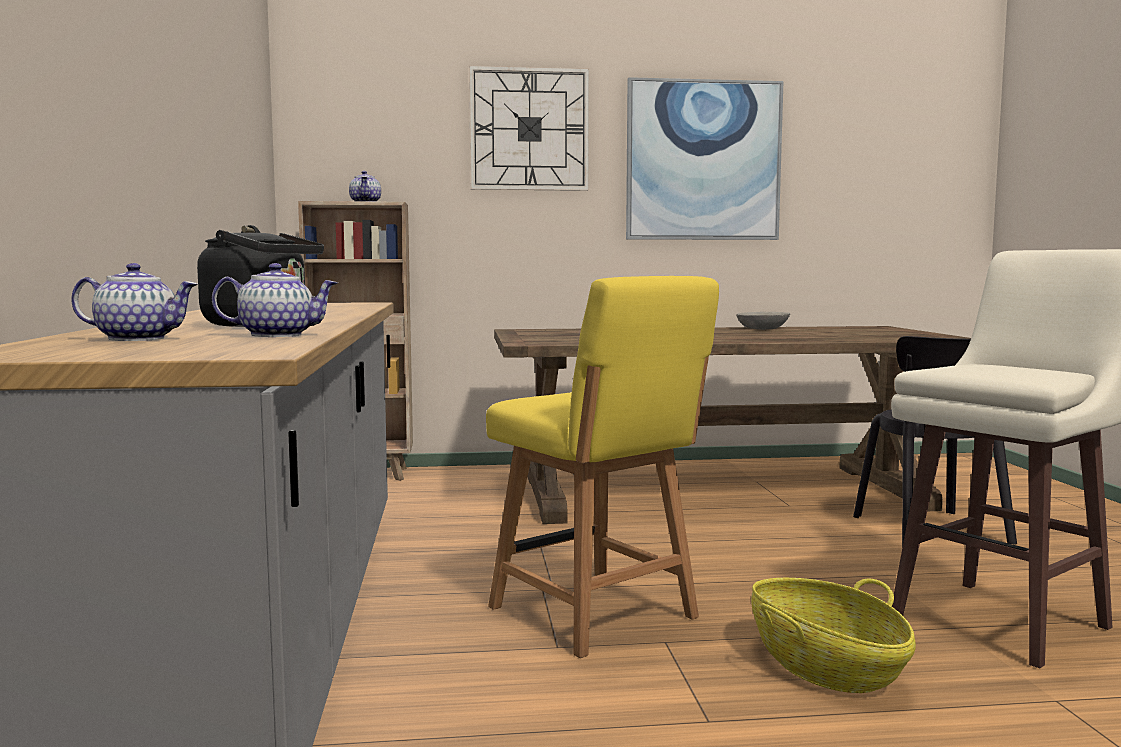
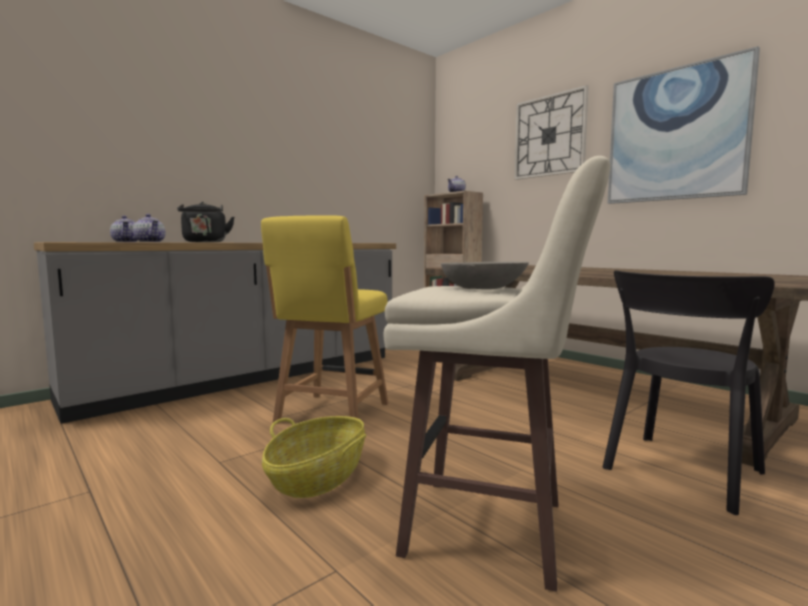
camera: 55 degrees right, 0 degrees up
grey bowl [736,312,791,330] -> grey bowl moved to [441,262,529,289]

